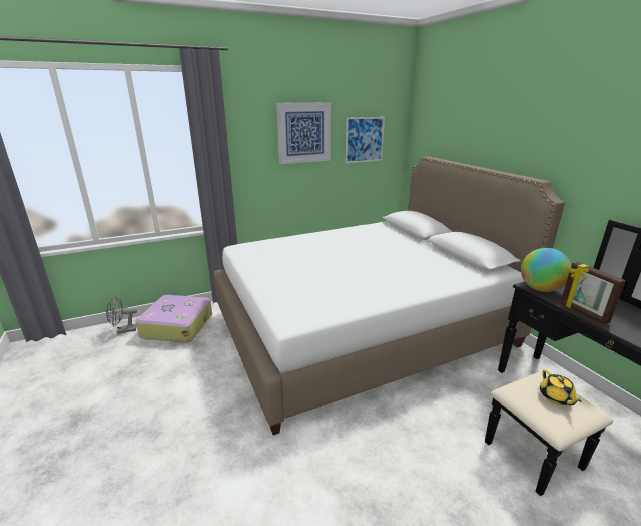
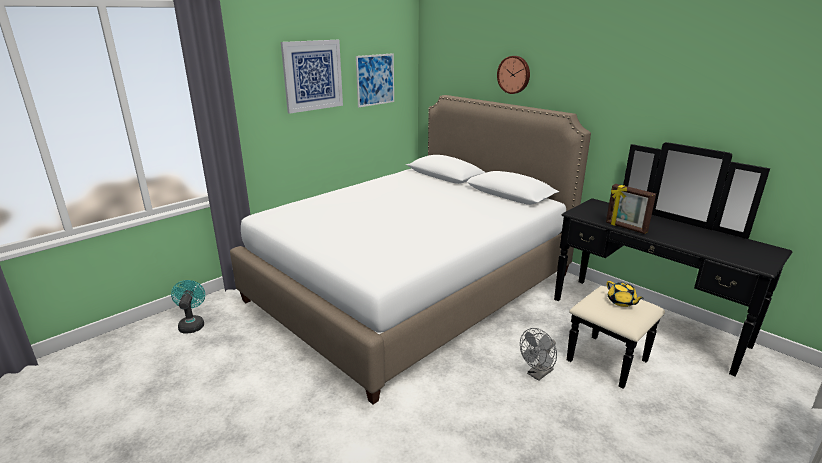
camera: 20 degrees left, 0 degrees up
grey fan [106,296,137,334] -> grey fan moved to [520,328,557,381]
suitcase [136,295,212,343] -> turquoise fan [171,280,205,334]
globe [521,248,571,292] -> none
none -> wall clock [497,56,530,94]

